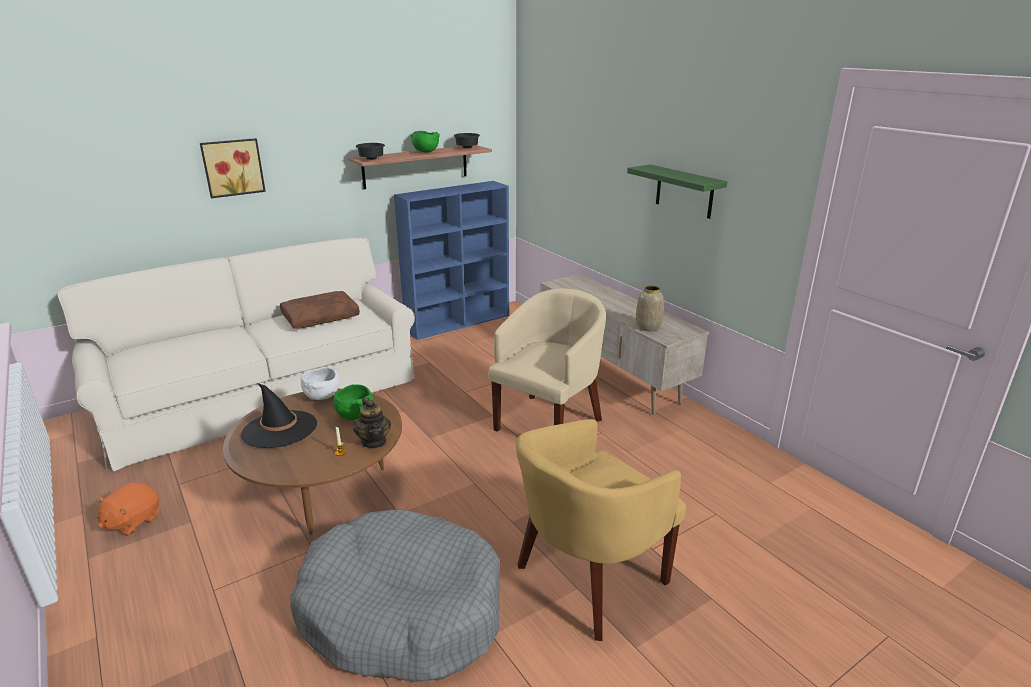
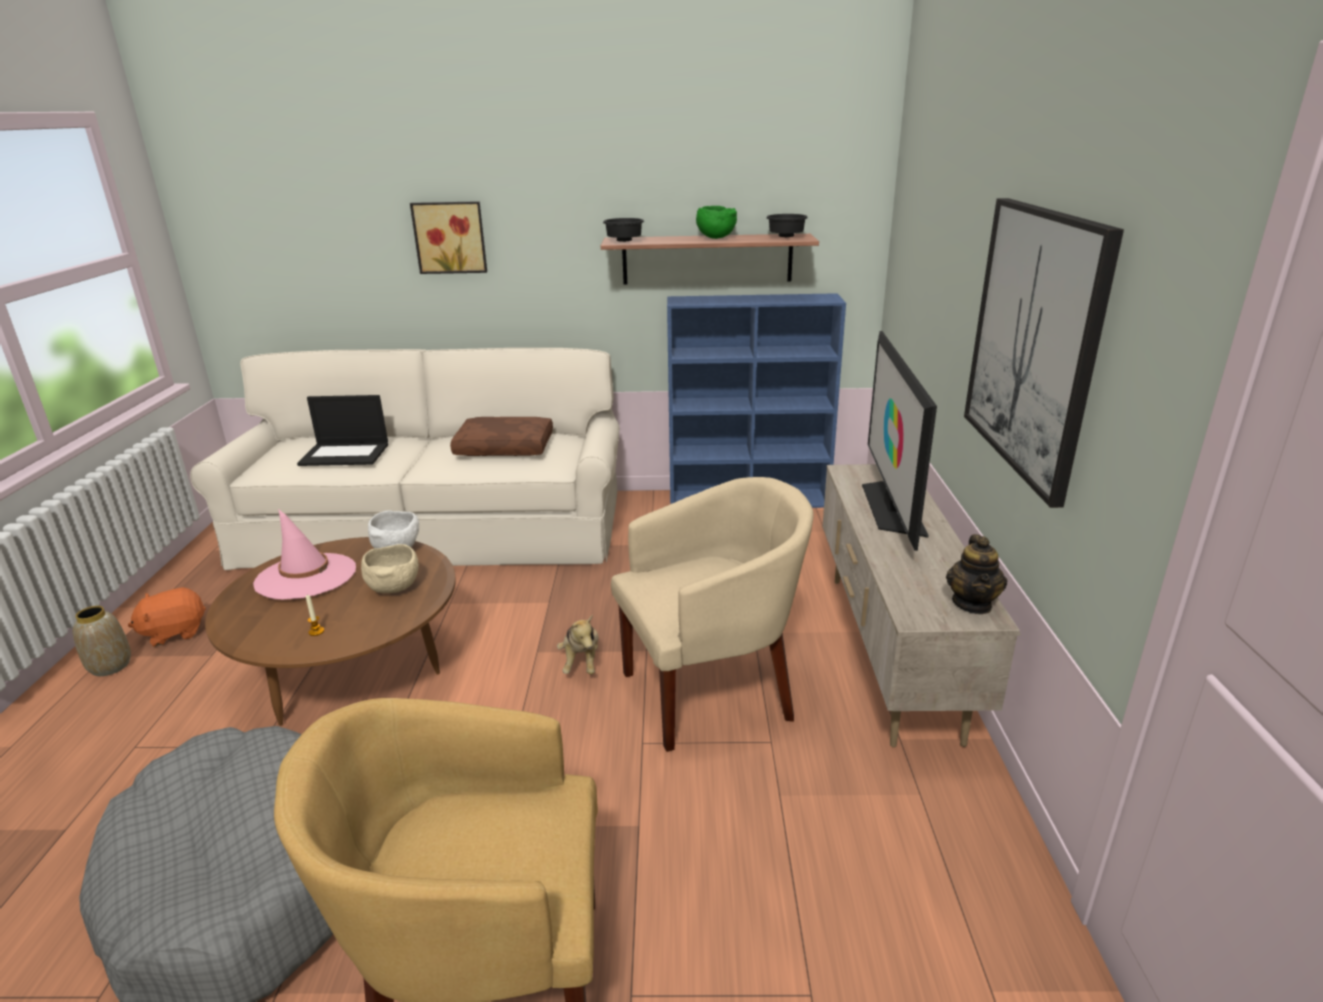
camera: 35 degrees right, 0 degrees up
black hat [241,383,317,448] -> pink hat [253,509,356,600]
green bowl [333,384,373,420] -> beige bowl [361,544,418,593]
teapot [353,398,391,448] -> teapot moved to [946,534,1007,614]
green shelf [627,164,727,219] -> picture [964,198,1124,508]
vase [636,285,664,331] -> vase moved to [73,606,131,676]
none -> laptop [297,395,388,466]
none -> plush toy [557,614,598,674]
none -> television [862,331,937,551]

